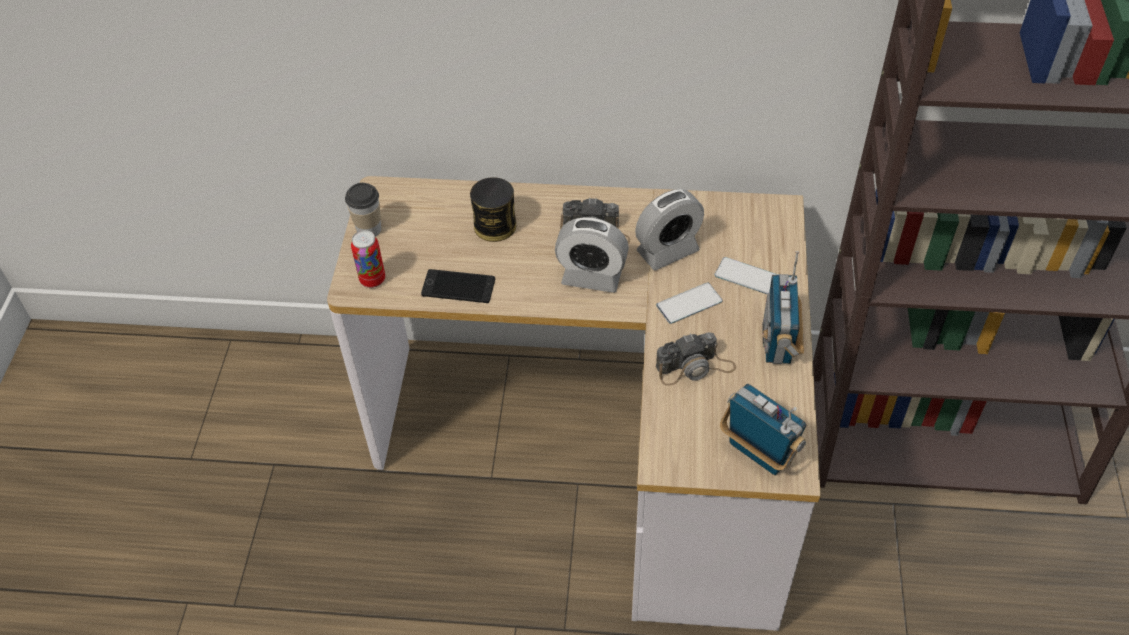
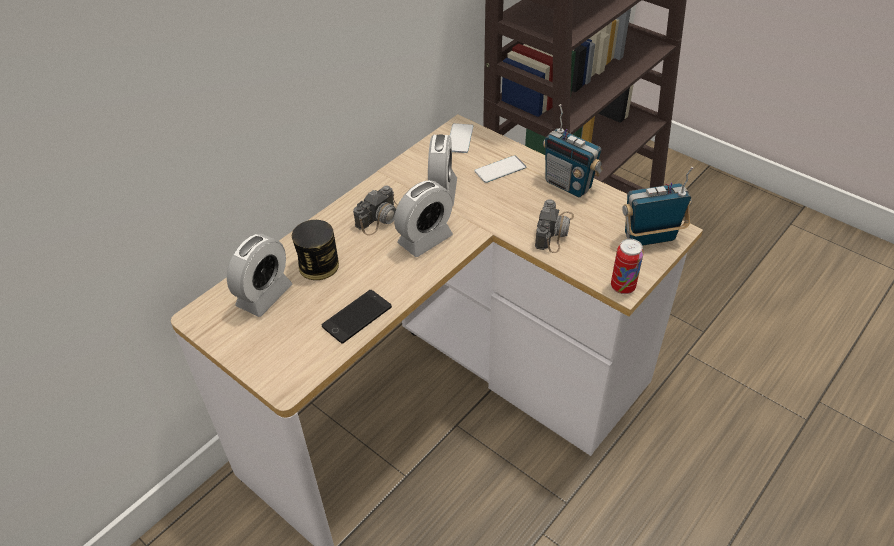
camera: 55 degrees left, 5 degrees down
cup [345,183,381,237] -> none
can [351,230,385,288] -> can moved to [611,239,643,294]
phone [656,282,723,324] -> phone moved to [450,123,473,153]
none -> alarm clock [227,234,292,317]

